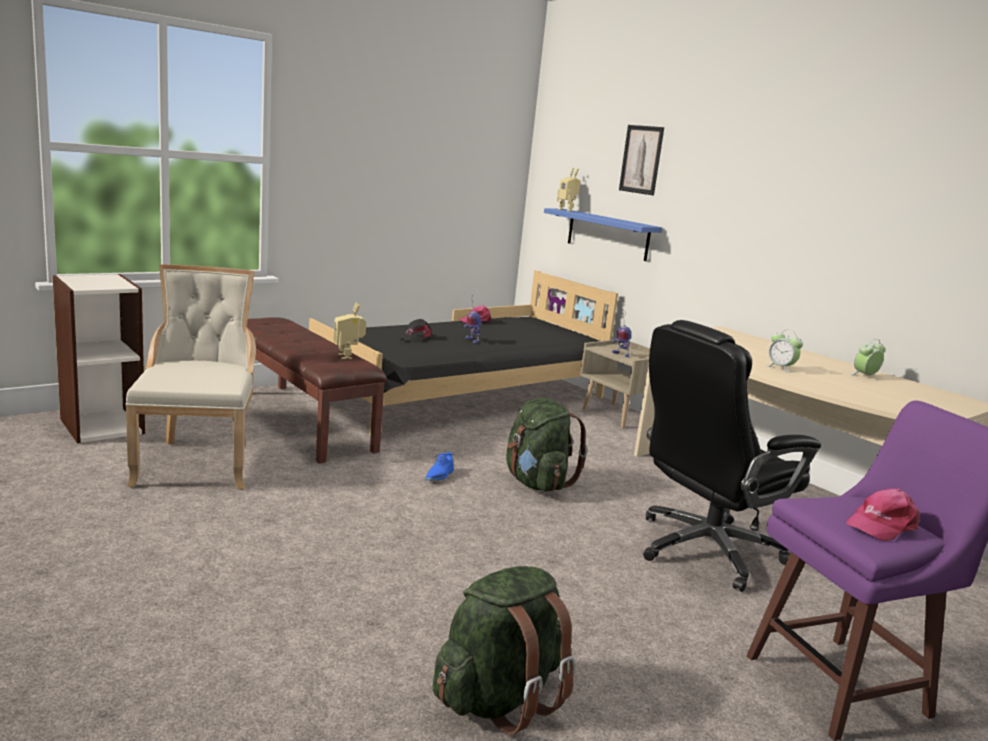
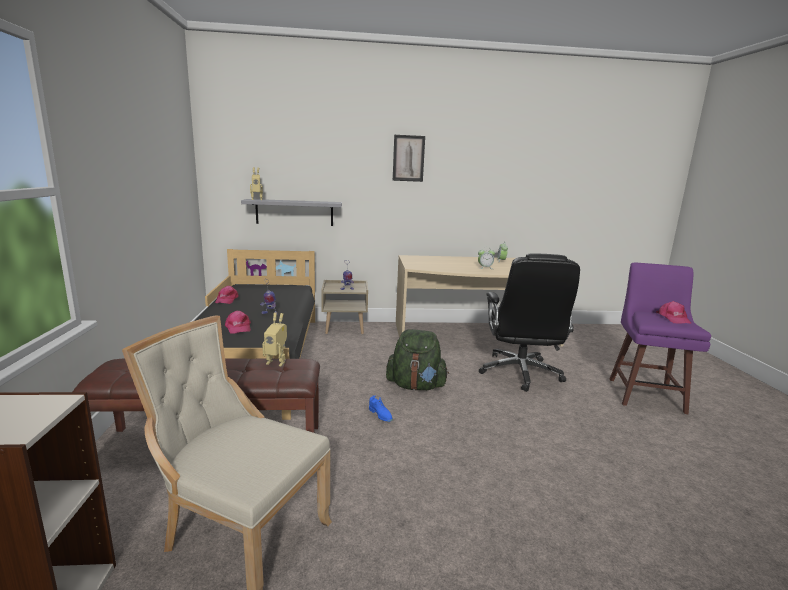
camera: 55 degrees left, 0 degrees up
black cap [398,319,432,343] -> pink cap [225,311,251,334]
green backpack [433,566,576,735] -> none
blue shelf [544,208,662,261] -> grey shelf [241,199,342,226]
picture [619,125,664,195] -> picture moved to [393,135,425,182]

